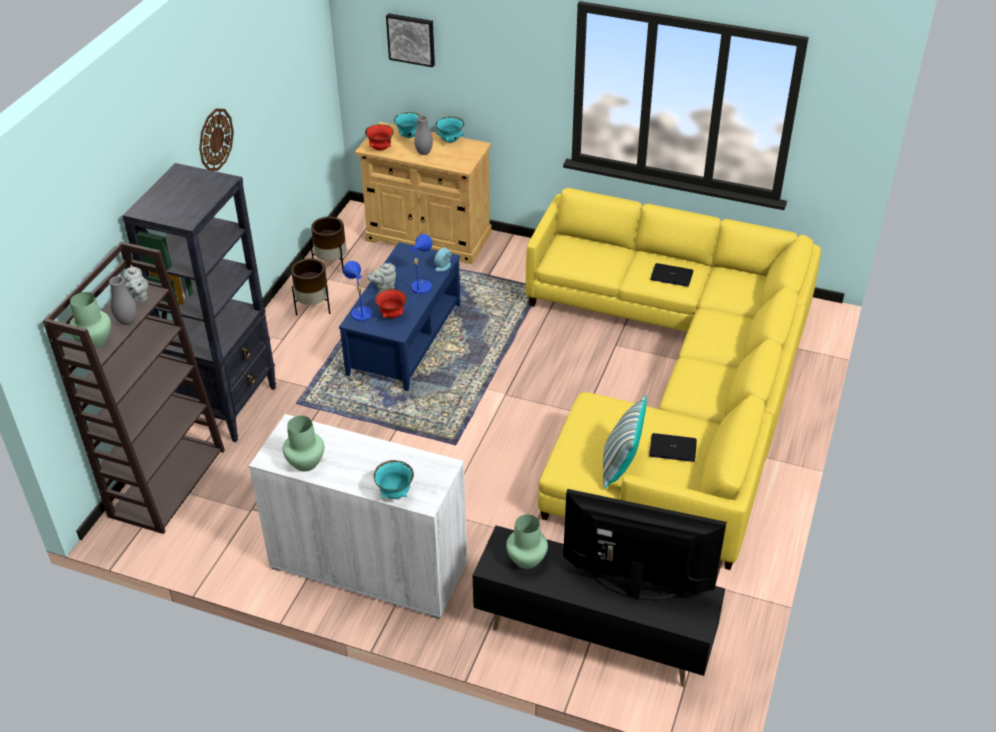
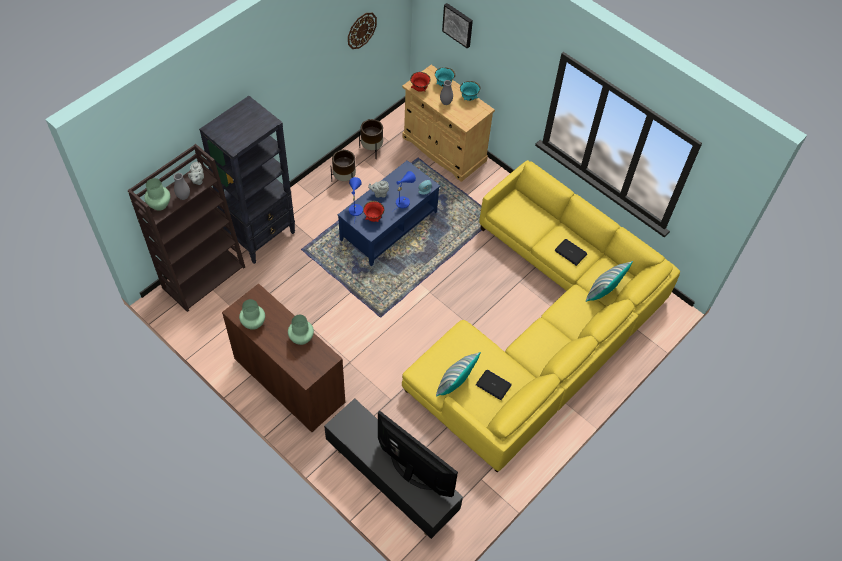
camera: 20 degrees right, 15 degrees up
wall clock [199,109,234,171] -> wall clock moved to [348,13,377,49]
white cabinet [249,414,467,619] -> brown cabinet [222,283,345,432]
turquoise bowl [374,460,414,499] -> none
green vase [506,514,548,569] -> green vase moved to [288,315,314,345]
none -> pillow [586,261,633,302]

